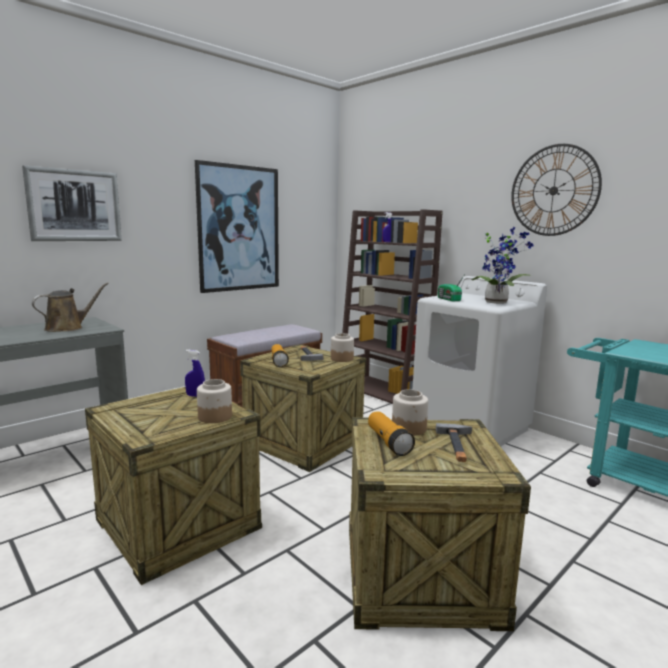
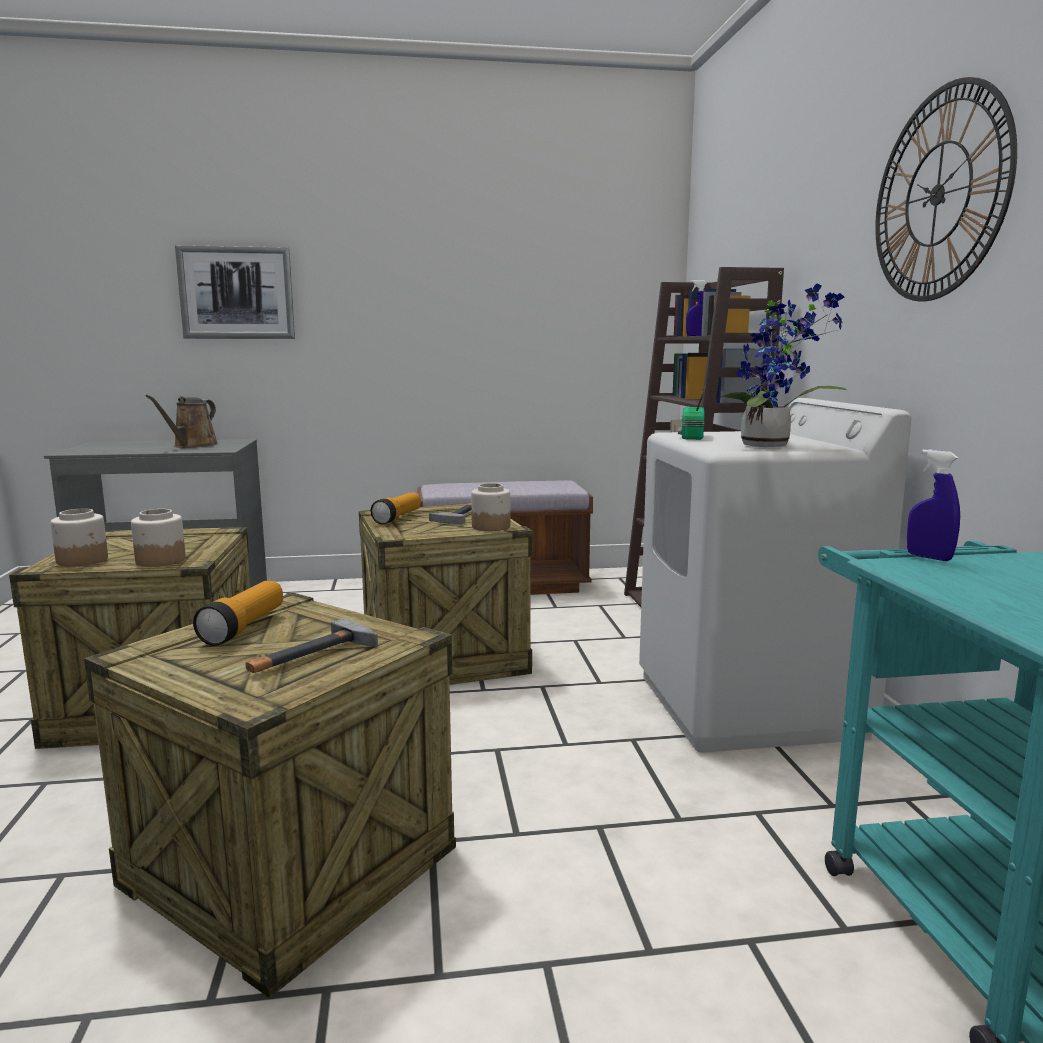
camera: 35 degrees right, 0 degrees up
brown watering can [32,282,109,332] -> brown watering can turned 120 degrees clockwise [146,395,219,448]
blue spray bottle [185,350,205,397] -> blue spray bottle moved to [907,449,960,561]
picture [195,160,279,293] -> none
jar [392,389,428,436] -> jar moved to [51,509,108,567]

